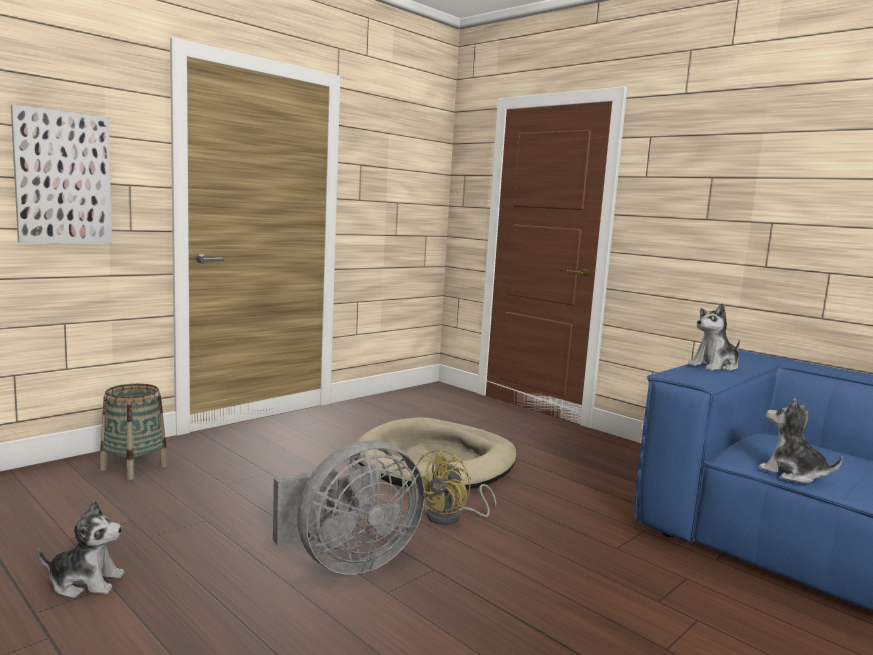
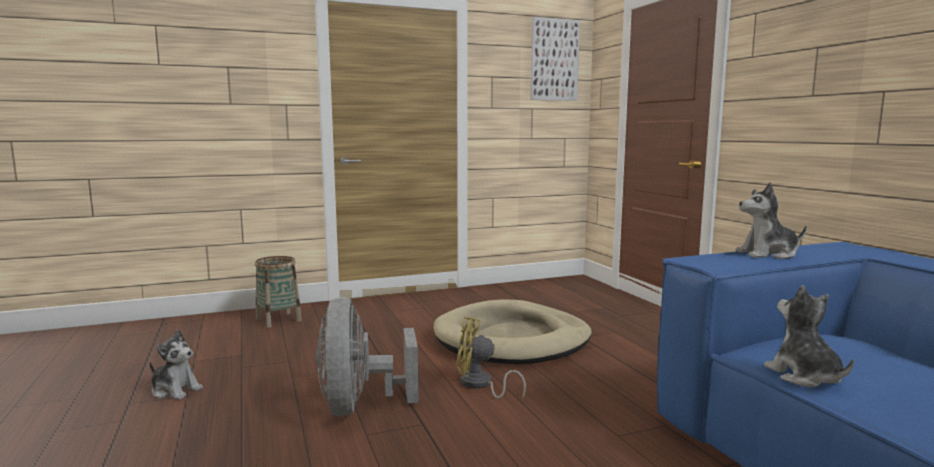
camera: 25 degrees right, 0 degrees up
picture [11,104,112,243] -> picture moved to [531,17,580,101]
grey fan [273,440,425,575] -> grey fan turned 90 degrees clockwise [316,297,419,416]
yellow fan [411,449,497,525] -> yellow fan turned 45 degrees clockwise [456,317,526,399]

